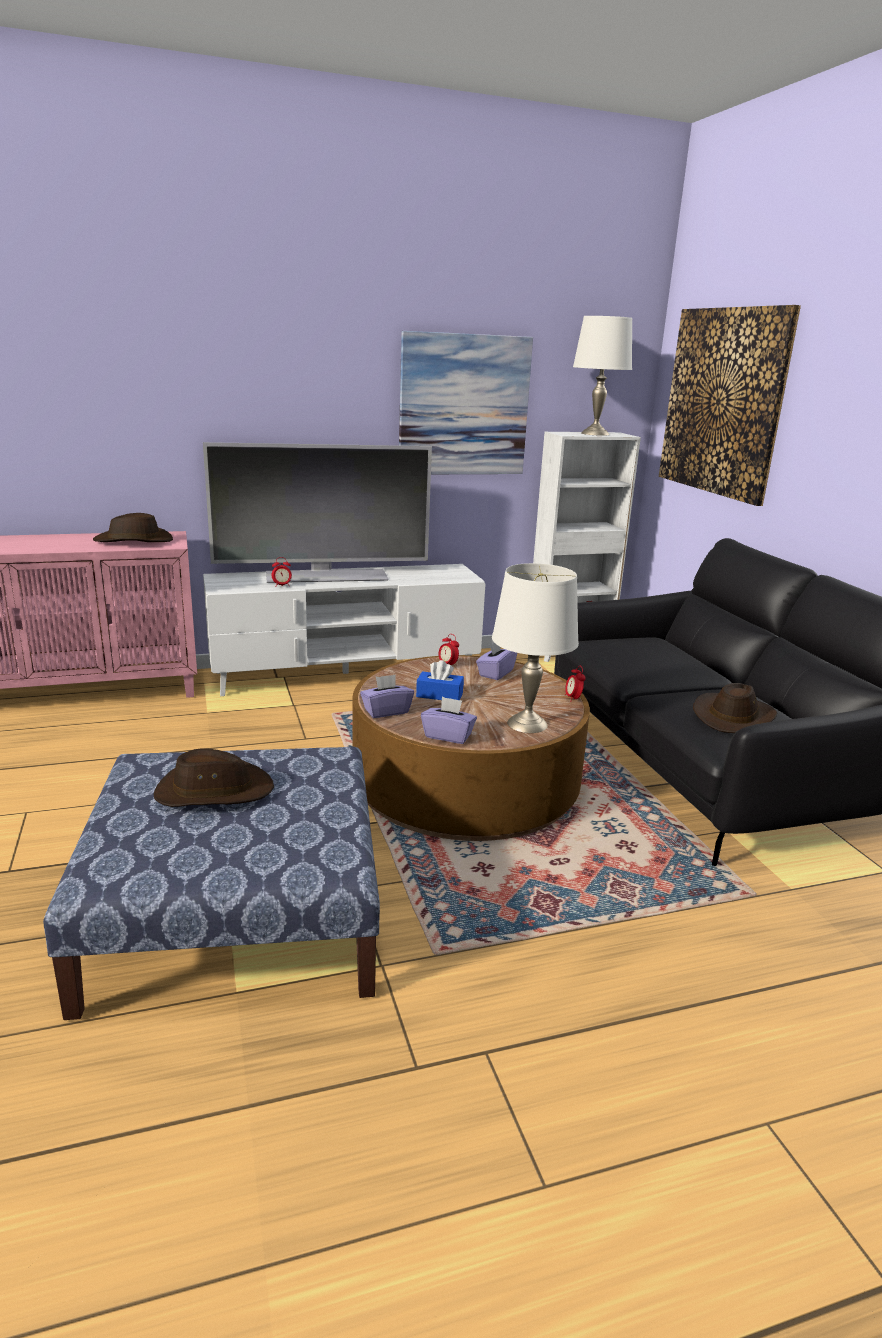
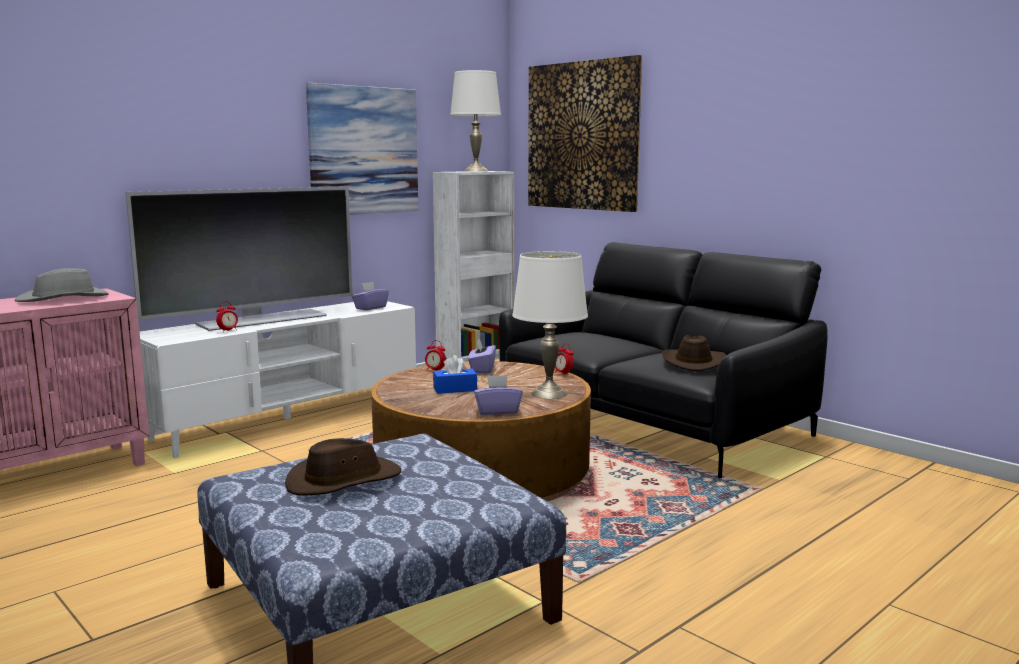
camera: 25 degrees left, 10 degrees down
brown hat [93,513,173,542] -> grey hat [15,268,109,302]
purple tissue box [360,674,414,718] -> purple tissue box moved to [352,282,389,310]

